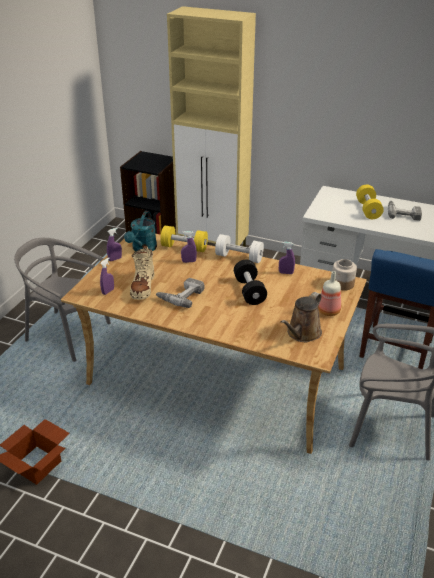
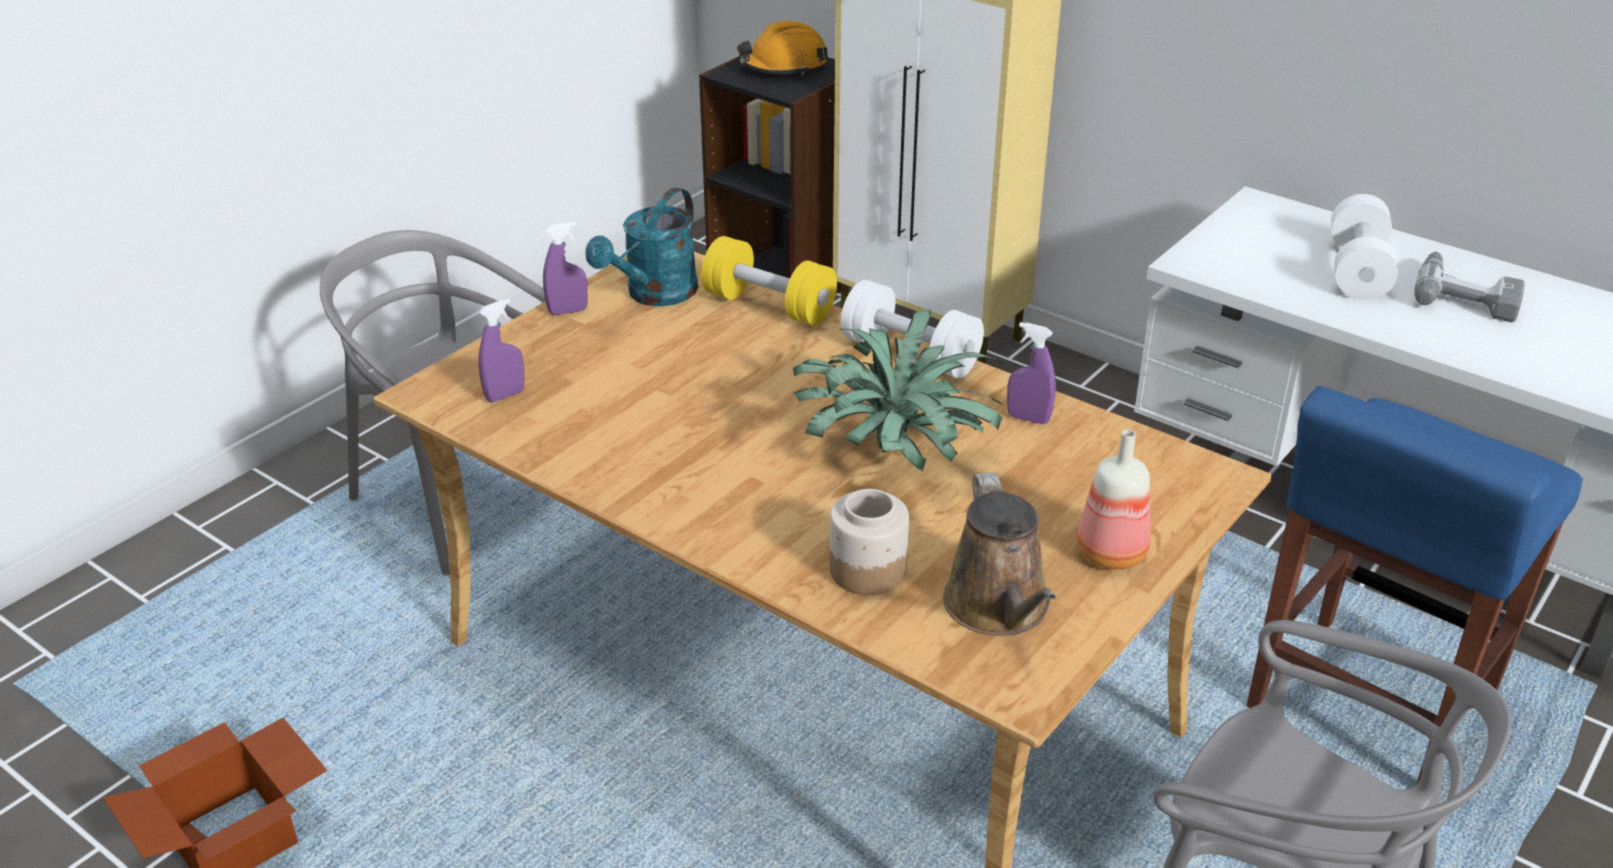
camera: 15 degrees right, 0 degrees up
beige boot [130,246,154,300] -> none
power drill [156,278,204,308] -> none
purple spray bottle [181,231,197,263] -> none
black dumbbell [234,260,267,305] -> potted plant [793,309,1003,471]
brown watering can [280,292,322,342] -> brown watering can turned 60 degrees counterclockwise [943,472,1056,636]
jar [333,259,357,291] -> jar moved to [829,489,909,595]
yellow dumbbell [356,185,384,219] -> white dumbbell [1331,194,1398,300]
none -> orange hard hat [737,21,828,75]

